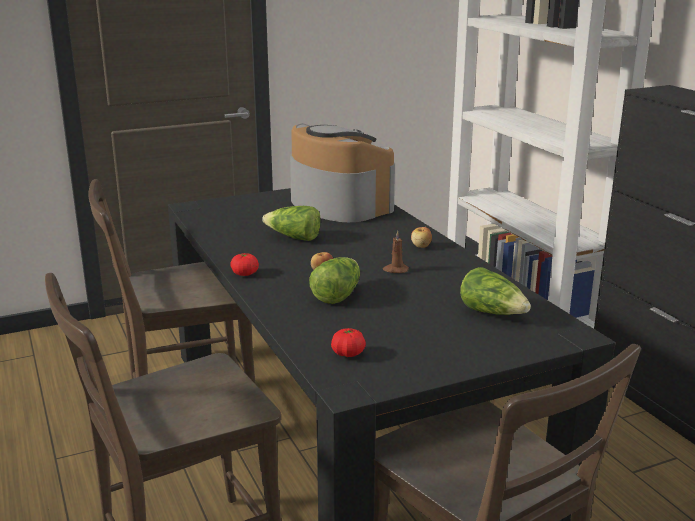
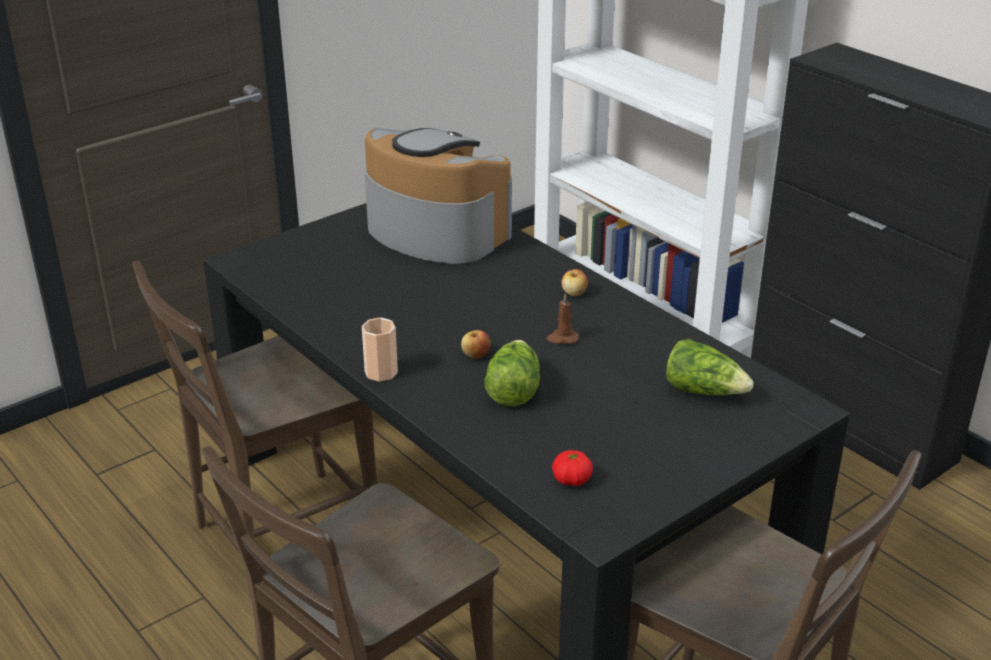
camera: 15 degrees left, 10 degrees up
tomato [230,253,259,276] -> cup [362,317,398,382]
lettuce [262,206,321,241] -> none

